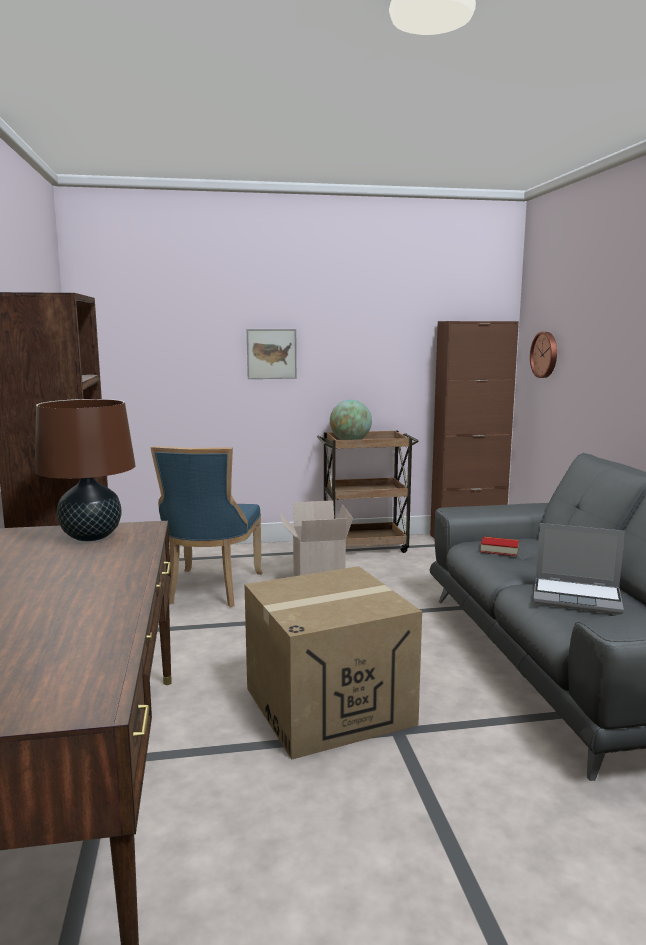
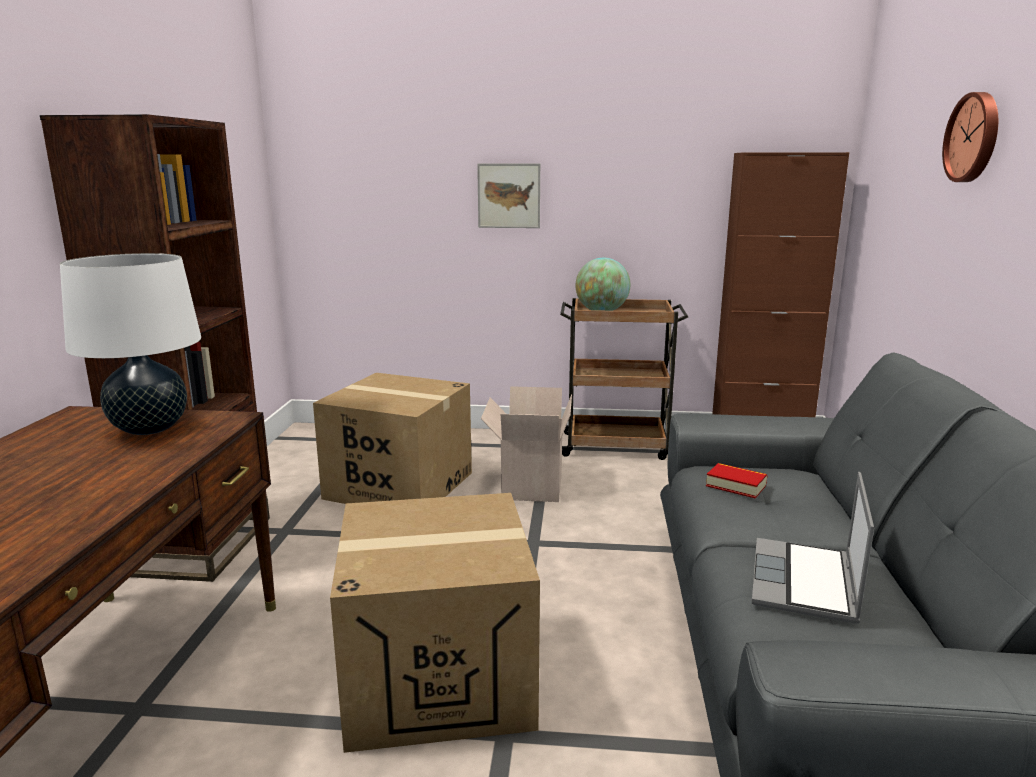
camera: 15 degrees right, 5 degrees up
brown table lamp [35,399,136,541] -> white table lamp [60,253,201,435]
blue chair [151,446,263,607] -> cardboard box [313,373,472,504]
wall clock [530,332,557,378] -> wall clock moved to [942,92,998,182]
laptop [533,523,625,615] -> laptop turned 75 degrees clockwise [752,472,874,624]

